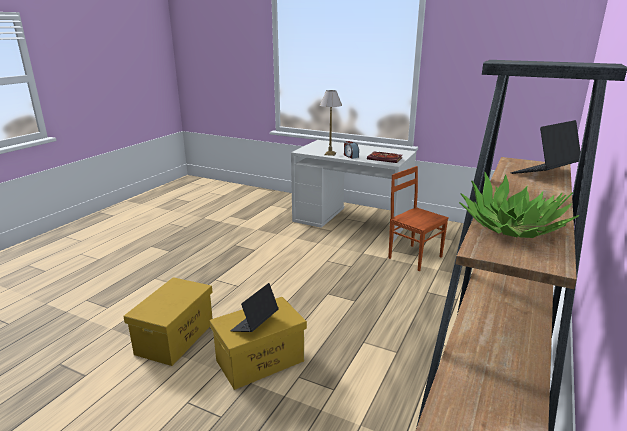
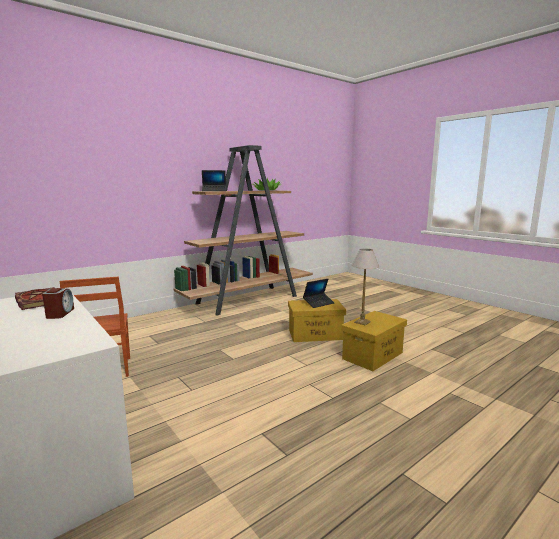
camera: 155 degrees left, 10 degrees down
table lamp [320,90,342,156] -> table lamp moved to [352,249,379,325]

